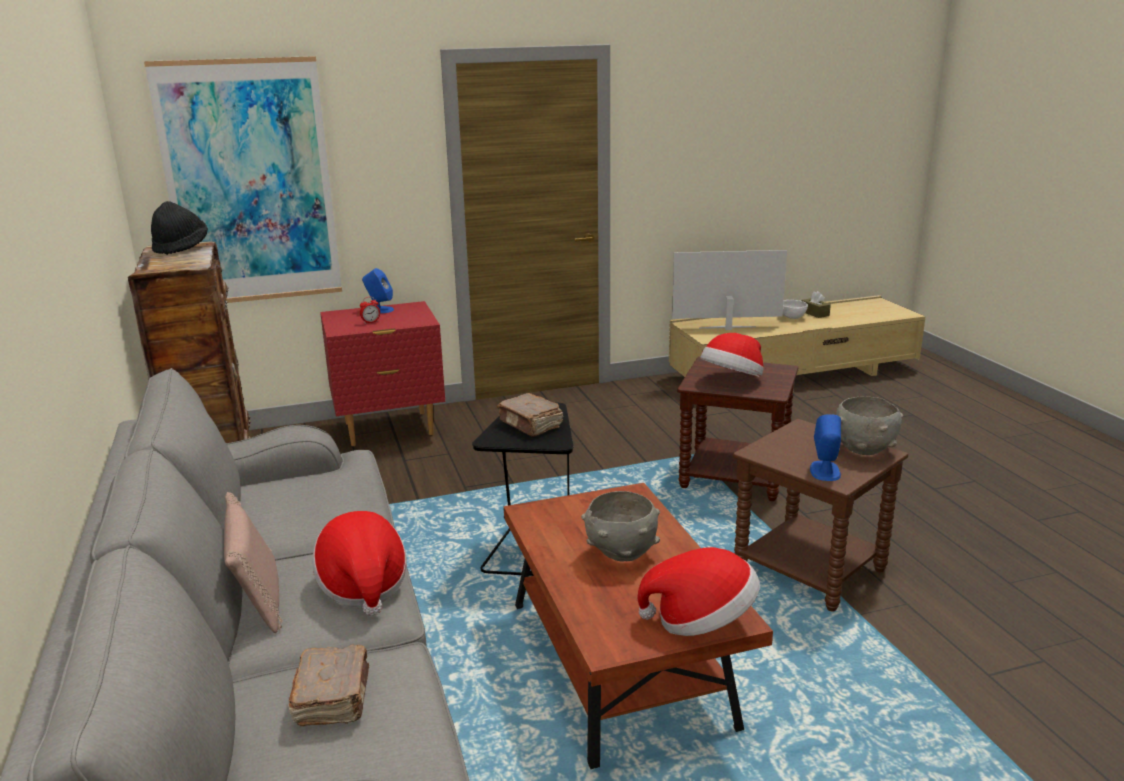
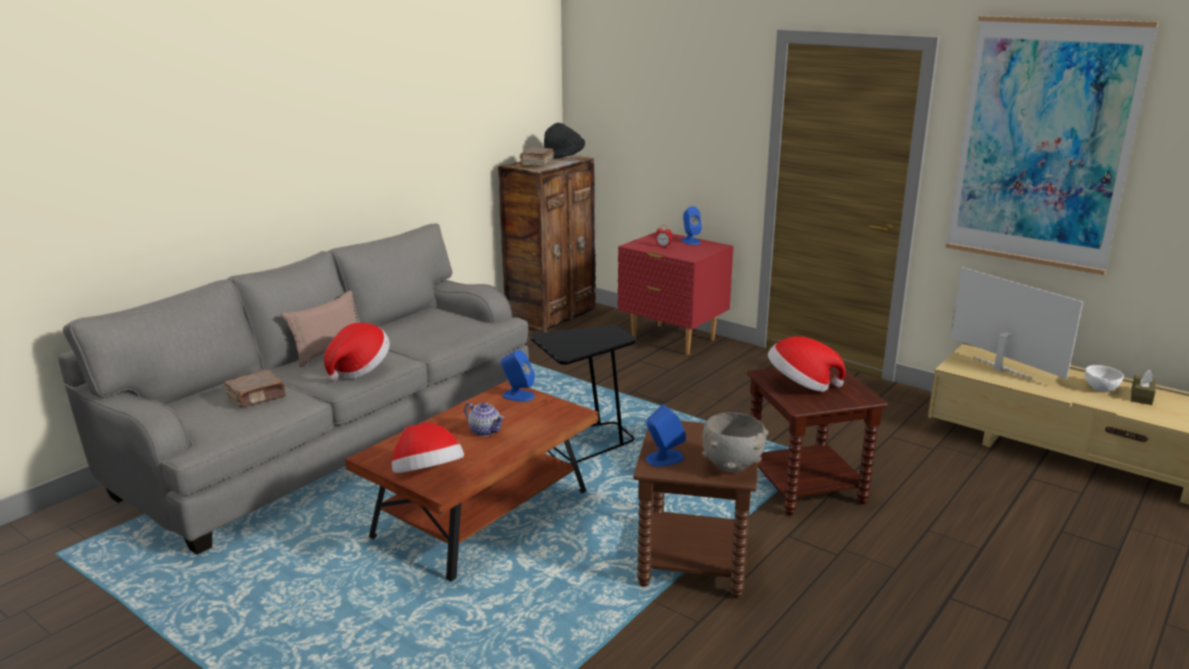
camera: 55 degrees right, 0 degrees up
picture [144,56,342,303] -> picture moved to [945,16,1159,275]
brown book [497,393,563,437] -> brown book moved to [520,147,554,168]
grey bowl [581,491,660,562] -> teapot [464,402,504,436]
none -> blue speaker [501,350,535,402]

